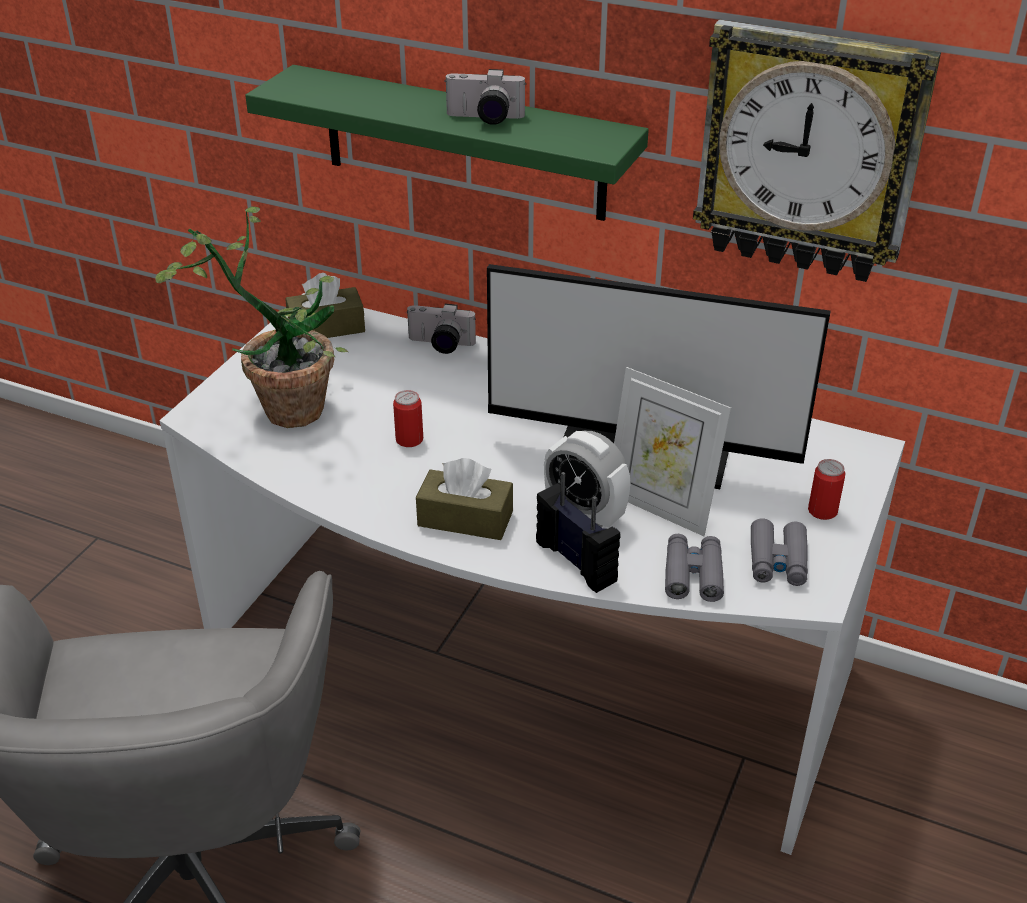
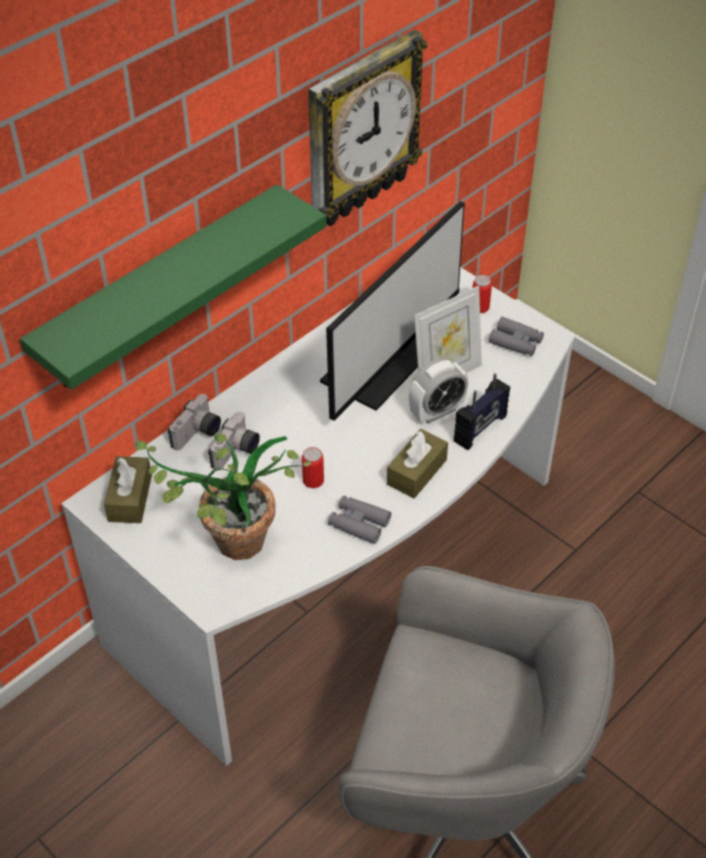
camera: 70 degrees left, 10 degrees up
camera [444,69,526,125] -> camera moved to [208,412,260,471]
radio [536,472,621,593] -> radio turned 150 degrees clockwise [454,373,510,450]
grey binoculars [665,534,724,602] -> grey binoculars moved to [328,496,391,544]

